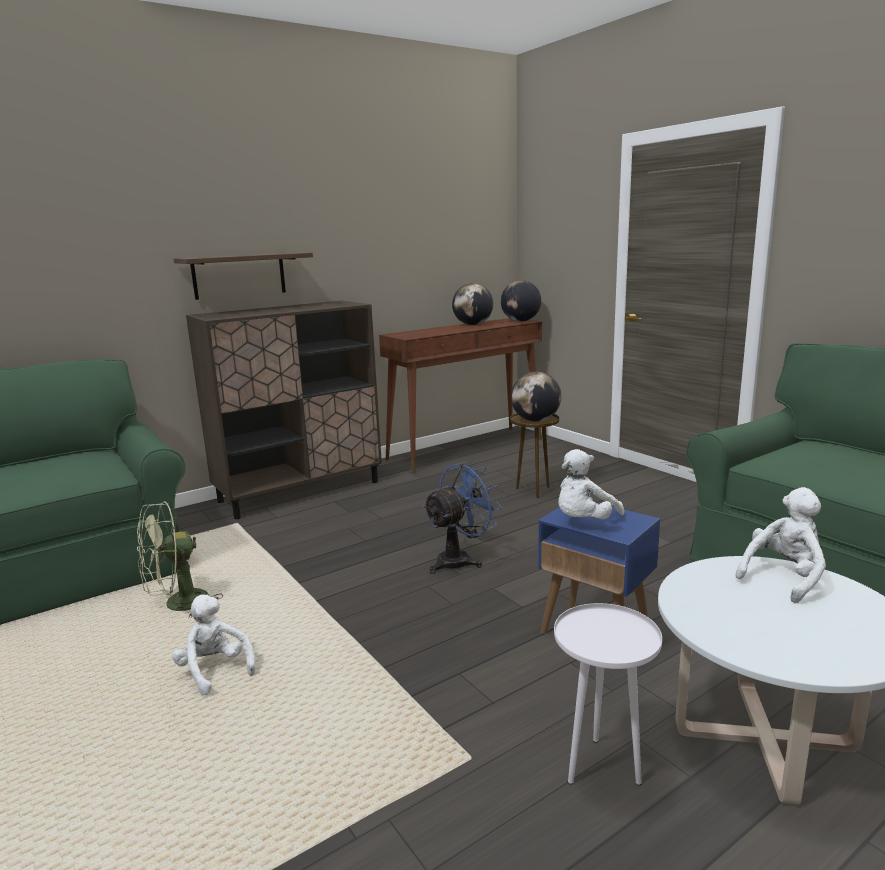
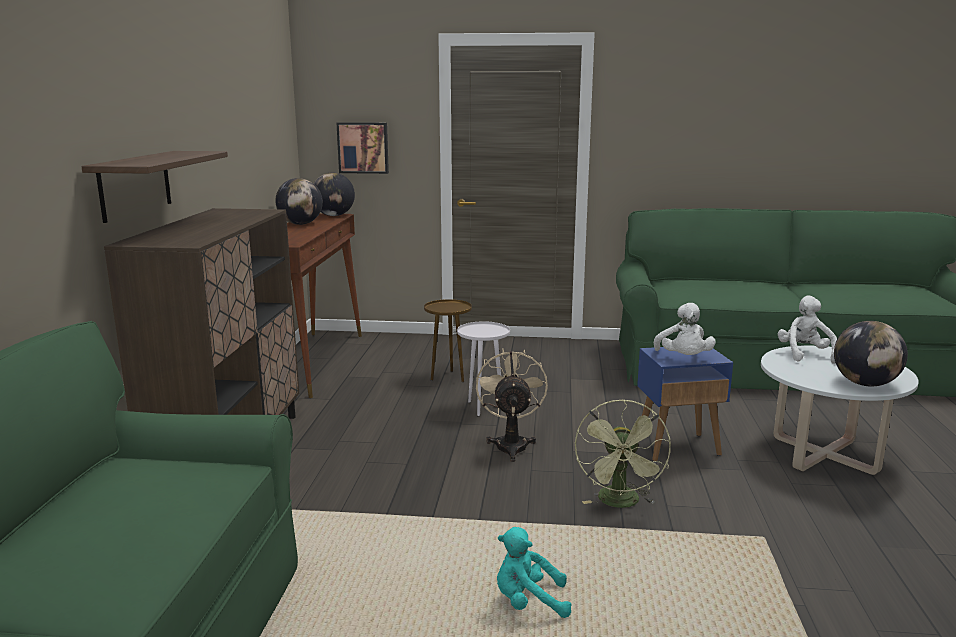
camera: 50 degrees left, 0 degrees up
green fan [137,501,223,618] -> green fan moved to [575,399,671,508]
white plush toy [172,594,256,695] -> turquoise plush toy [497,527,571,618]
blue fan [422,461,502,574] -> beige fan [476,349,548,462]
globe [511,371,561,422] -> globe moved to [834,321,908,386]
white side table [554,603,662,785] -> white side table moved to [457,321,510,417]
none -> picture [337,122,389,174]

